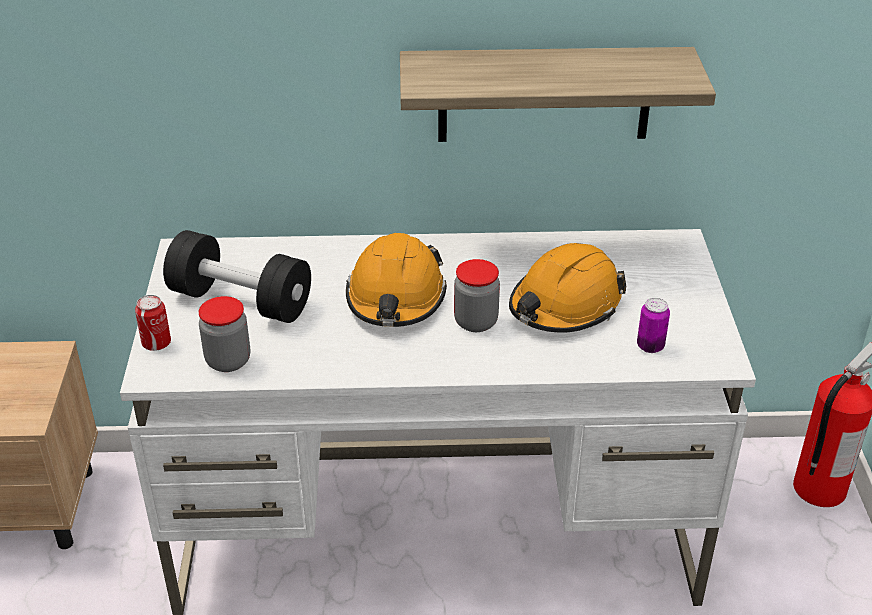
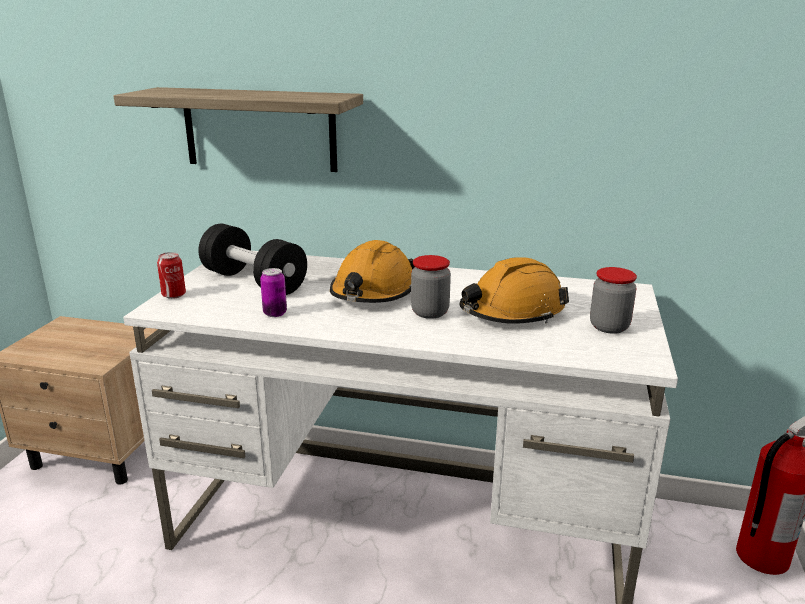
camera: 15 degrees right, 15 degrees down
jar [199,296,250,372] -> jar moved to [590,267,637,334]
shelf [400,47,716,142] -> shelf moved to [114,87,363,172]
can [637,298,670,353] -> can moved to [260,268,287,317]

